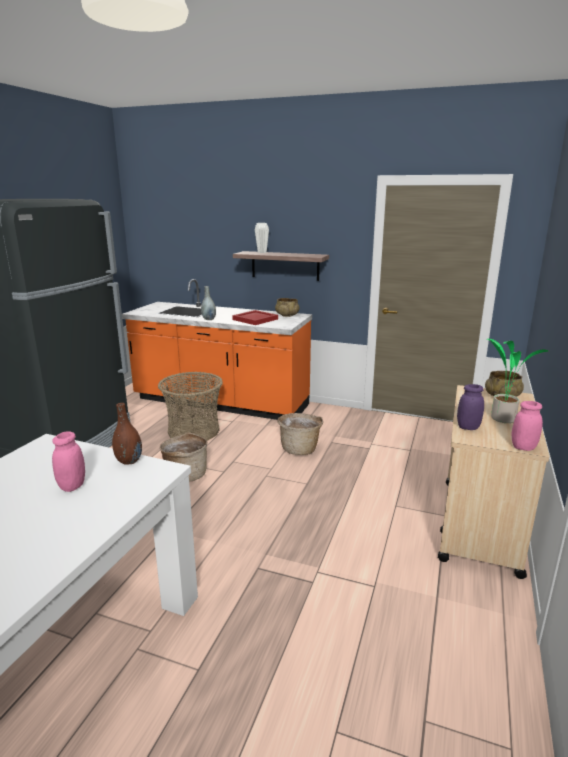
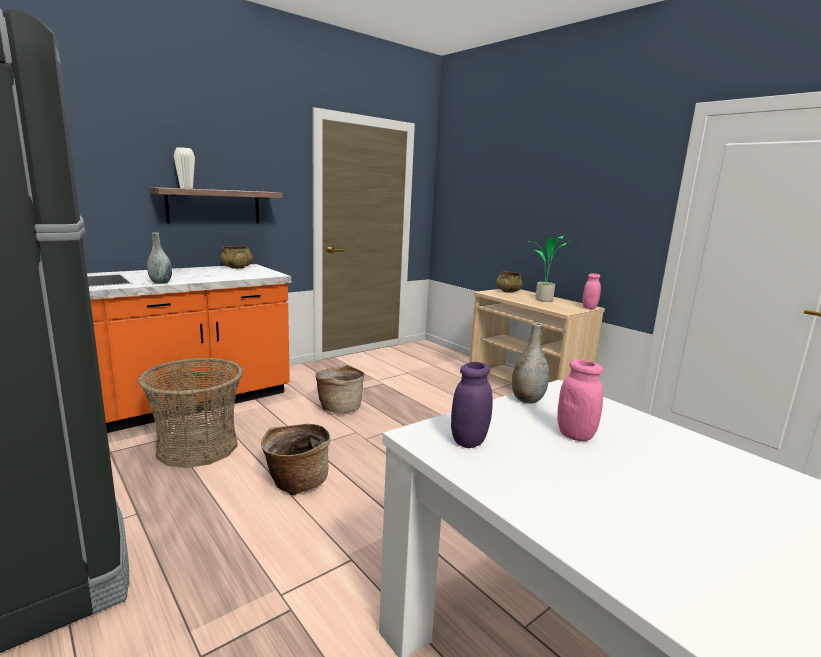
camera: 60 degrees left, 5 degrees down
brown vase [112,403,142,465] -> grey vase [512,322,549,404]
red tray [232,310,278,325] -> none
purple jar [457,384,484,430] -> purple jar moved to [451,362,493,448]

